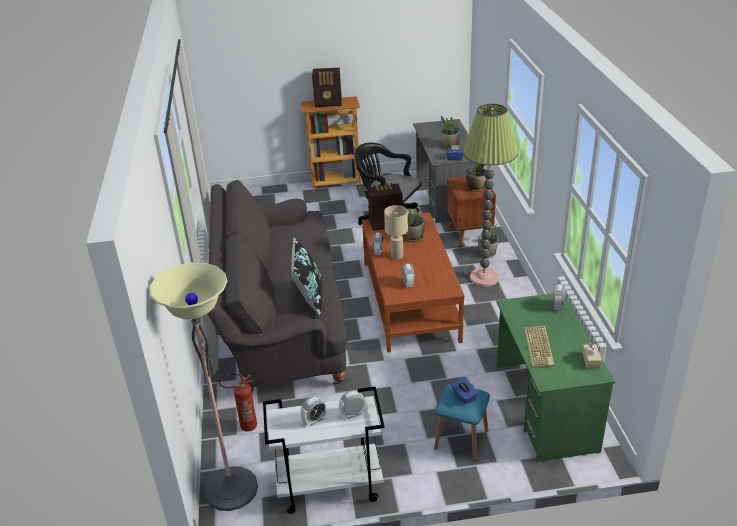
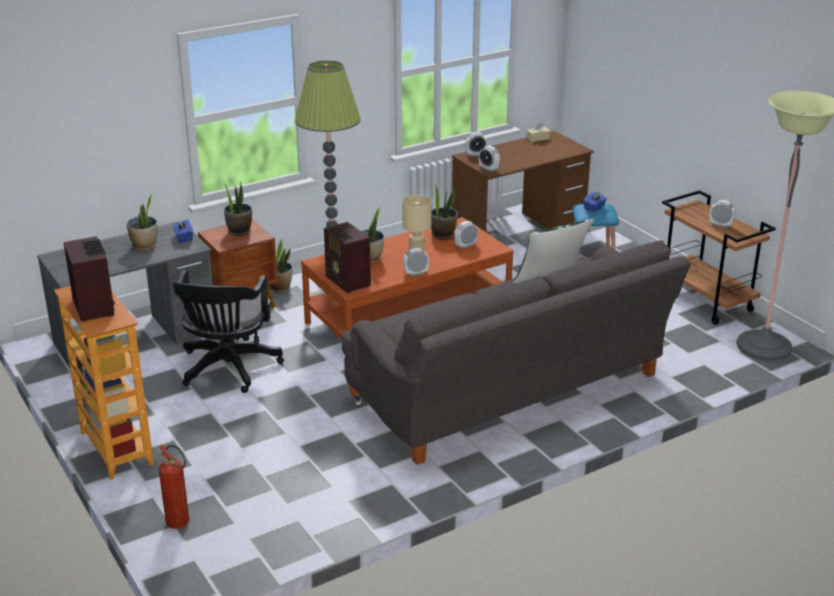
camera: 115 degrees left, 5 degrees down
fire extinguisher [219,373,257,431] -> fire extinguisher moved to [159,445,189,529]
white cart [263,387,384,514] -> brown cart [662,190,776,325]
alarm clock [339,390,366,419] -> alarm clock moved to [479,145,500,172]
green desk [496,293,615,462] -> brown desk [452,131,594,232]
keyboard [524,326,554,367] -> none
none -> potted plant [431,185,458,240]

